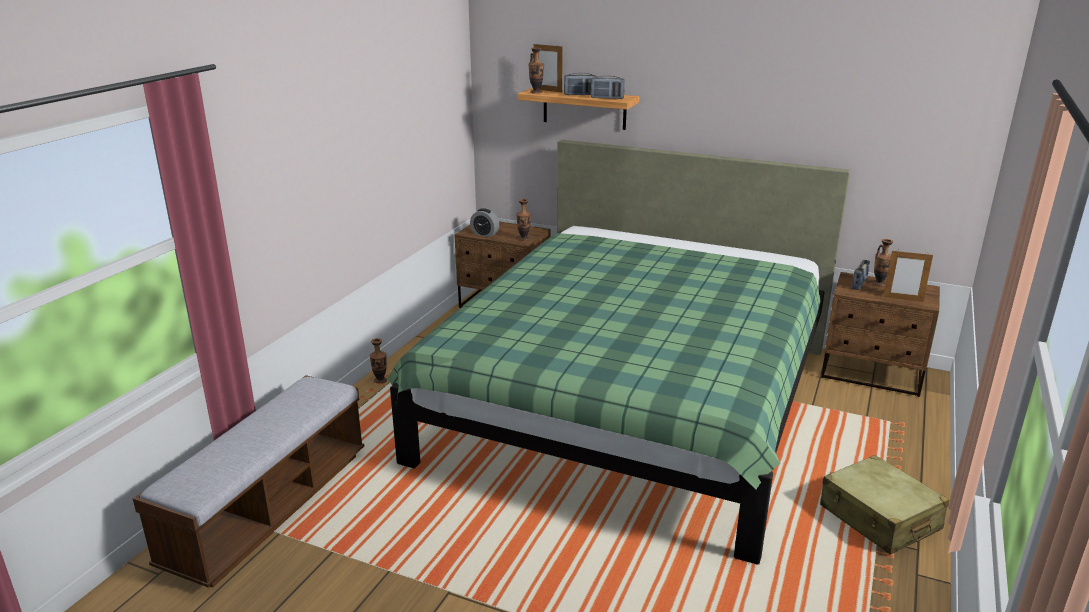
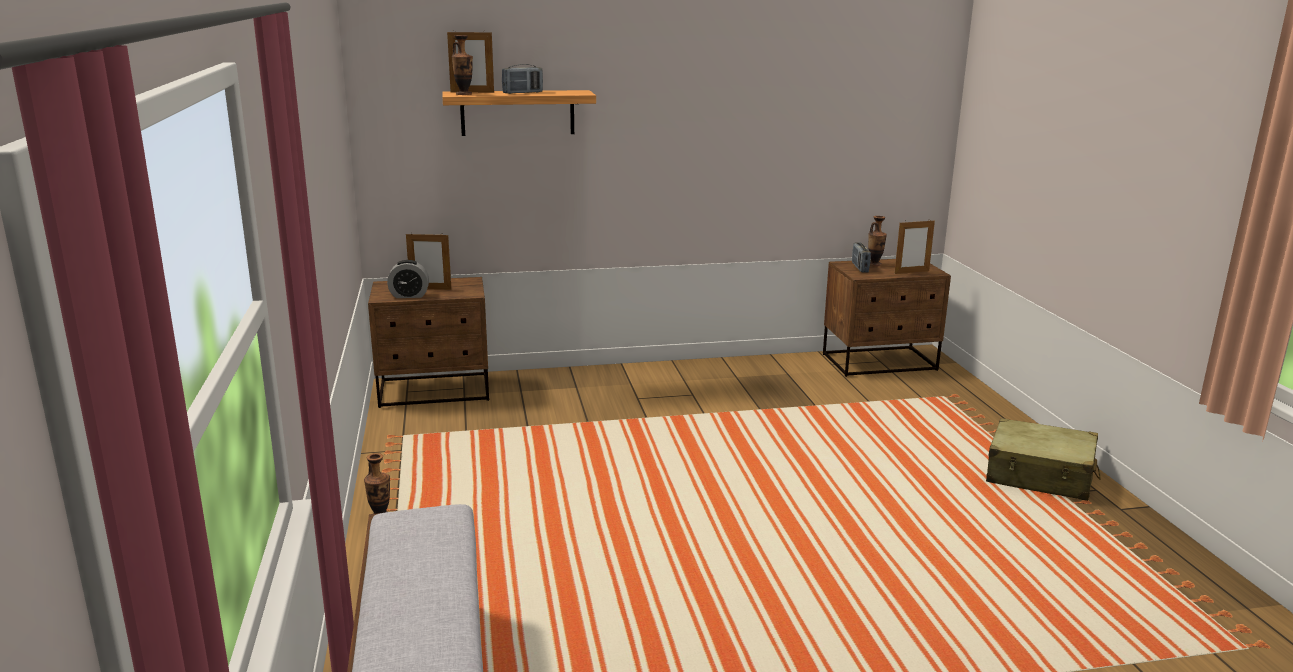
camera: 35 degrees left, 5 degrees down
green bed [387,140,850,565] -> none
vase [516,199,531,241] -> none
radio [591,76,625,99] -> none
none -> picture frame [406,232,452,290]

